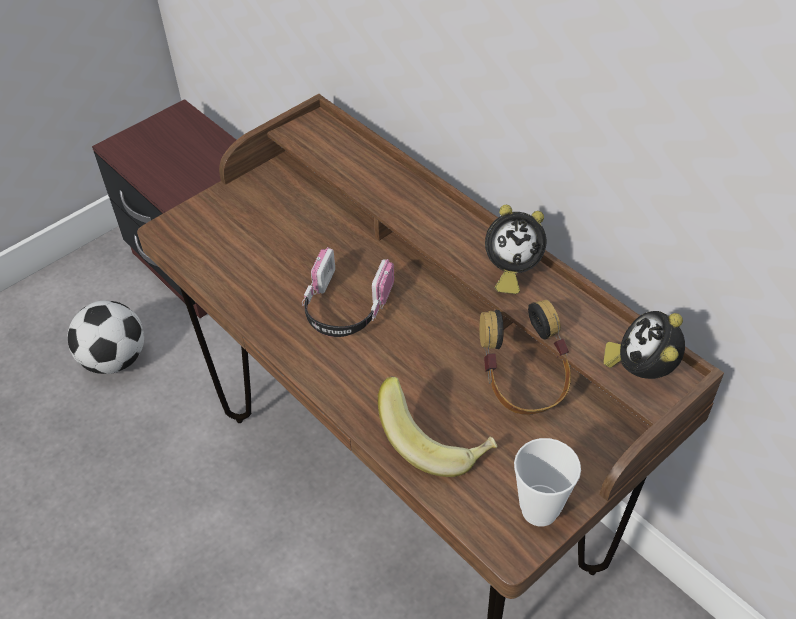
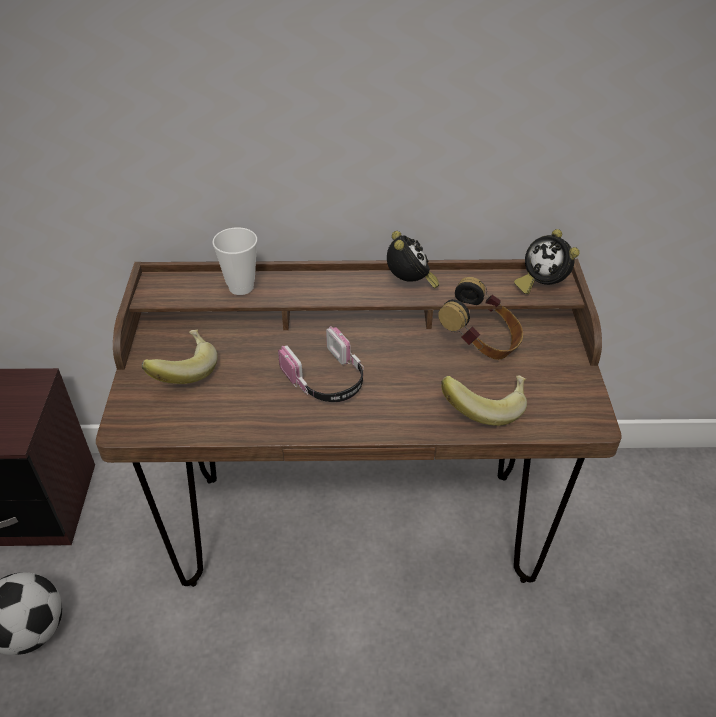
camera: 50 degrees left, 5 degrees down
alarm clock [485,205,546,294] -> alarm clock turned 45 degrees counterclockwise [387,231,439,289]
cup [514,438,581,526] -> cup moved to [212,227,257,295]
none -> banana [142,330,218,384]

